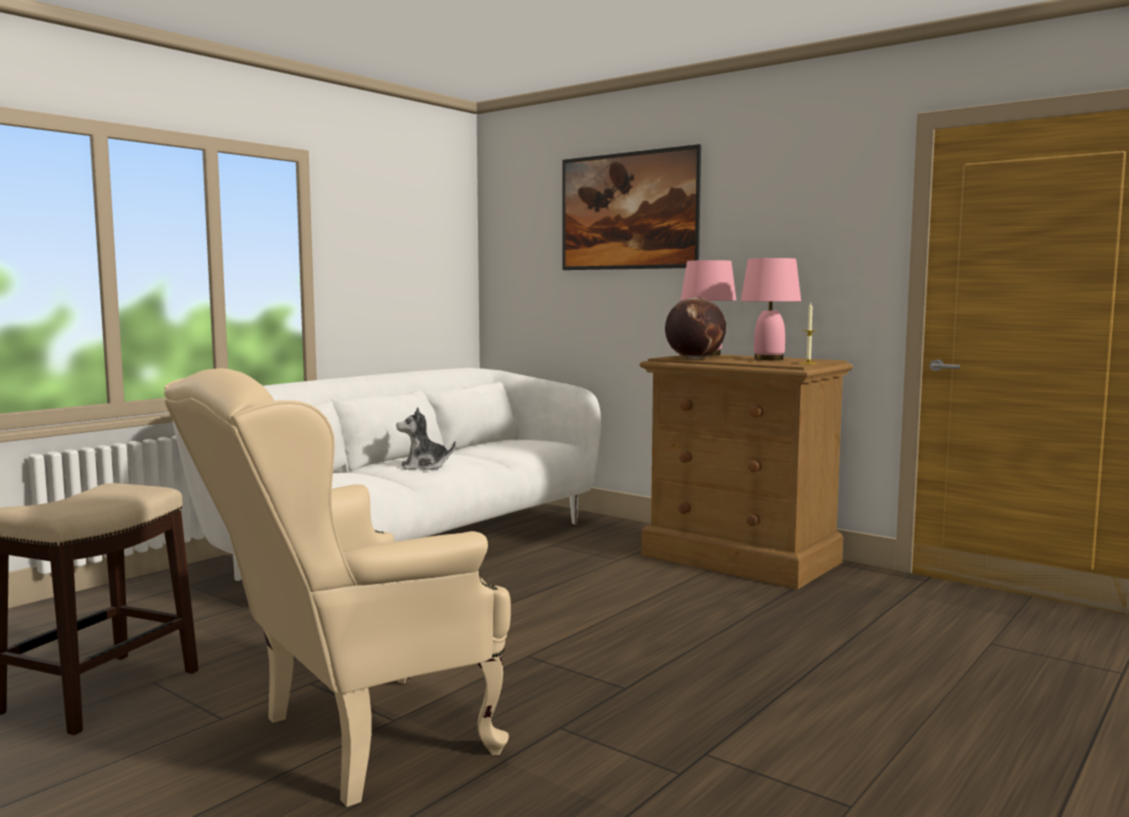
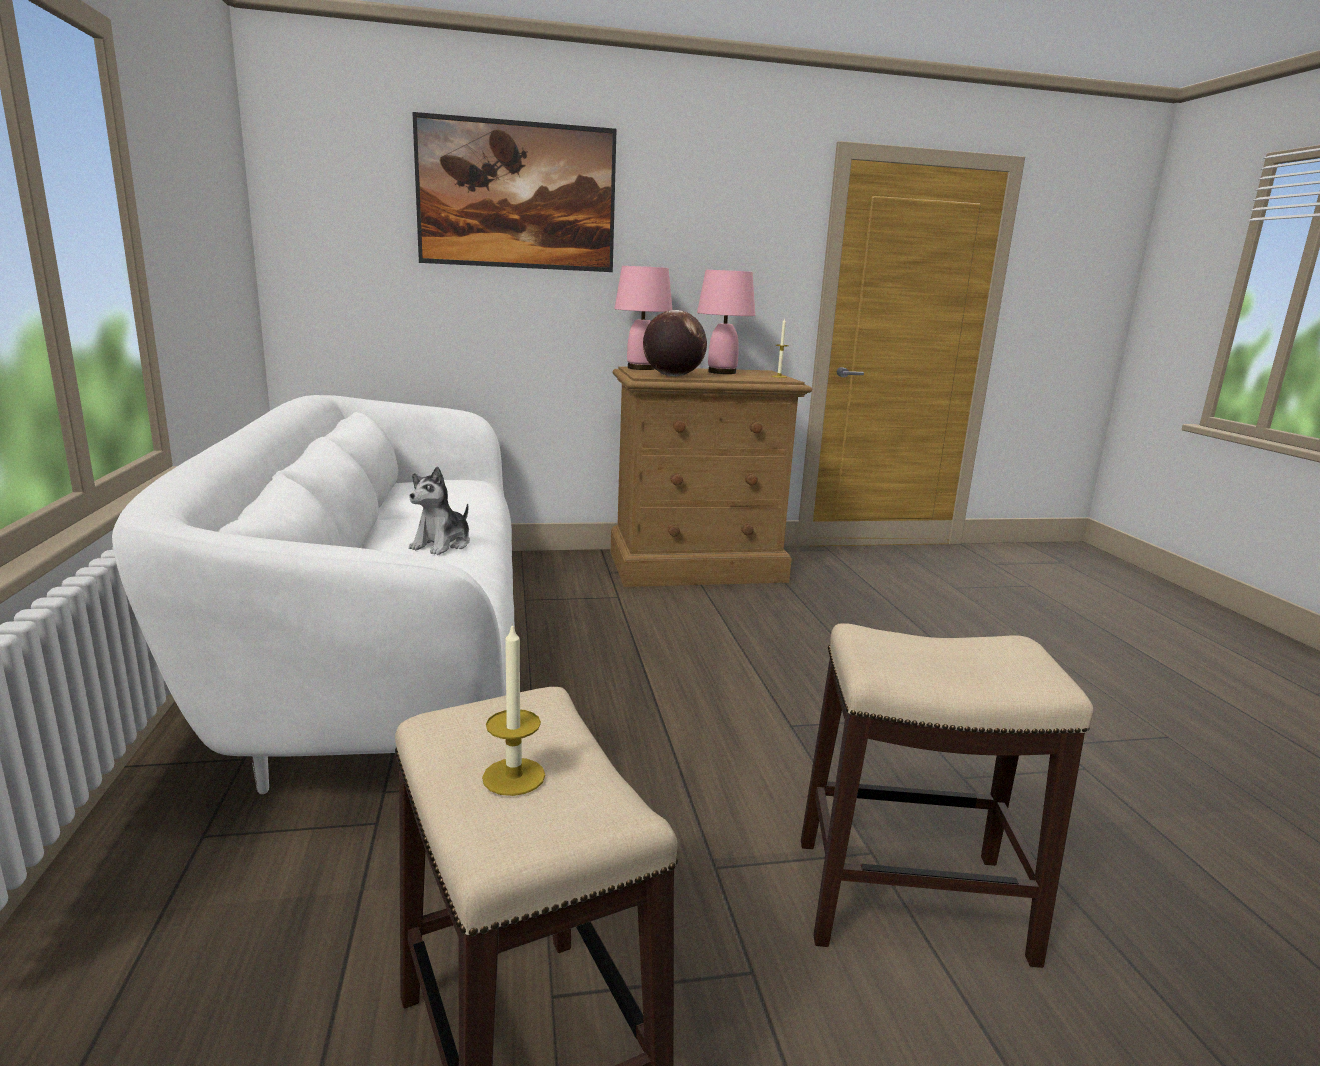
camera: 50 degrees left, 10 degrees up
beige armchair [164,368,511,807] -> stool [801,623,1094,968]
none -> candle [482,623,545,796]

